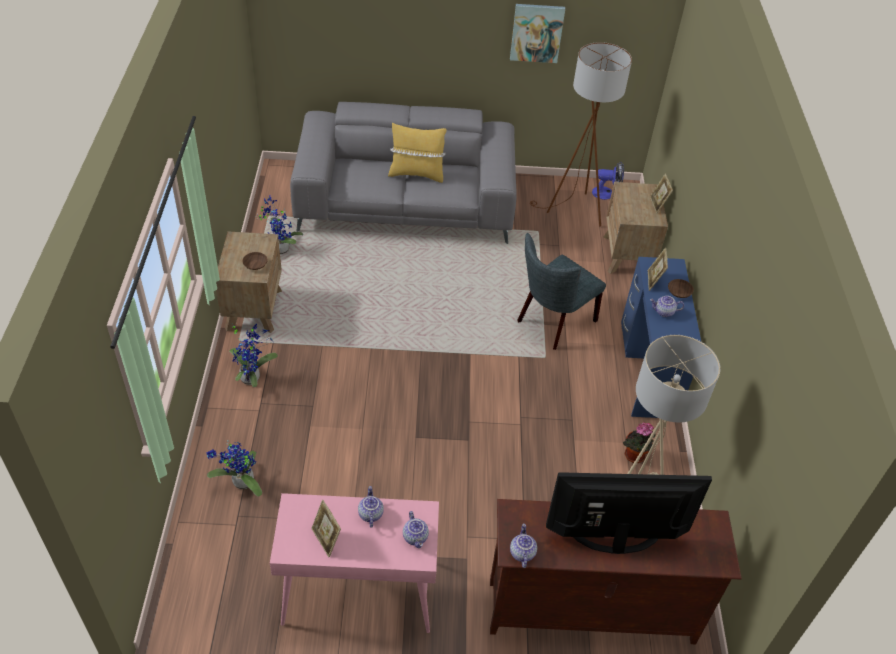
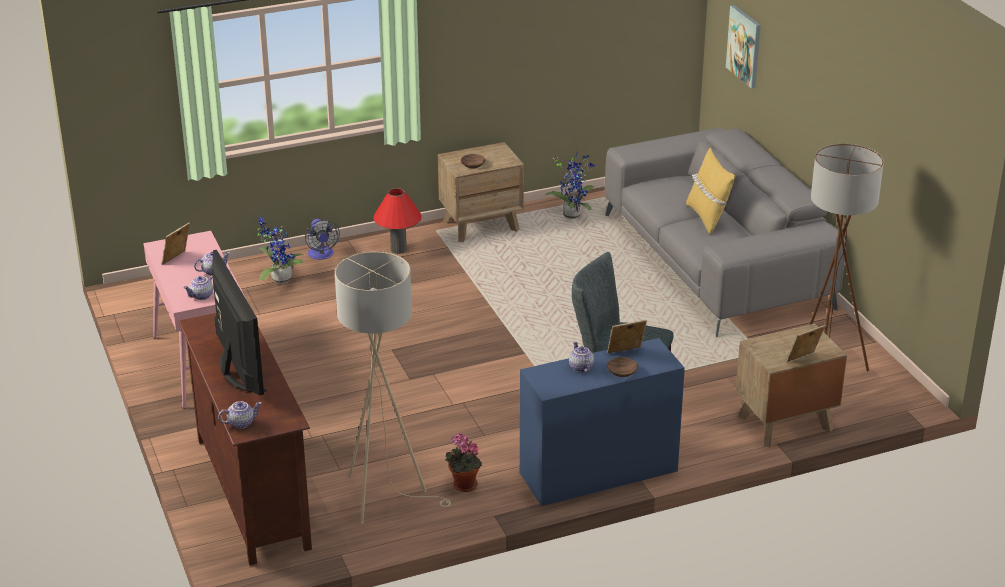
camera: 70 degrees right, 15 degrees down
potted plant [229,323,278,387] -> red table lamp [373,188,422,254]
picture [510,4,565,63] -> picture moved to [726,5,761,88]
teapot [510,523,537,568] -> teapot moved to [218,401,262,429]
fan [592,162,624,200] -> fan moved to [305,219,340,260]

